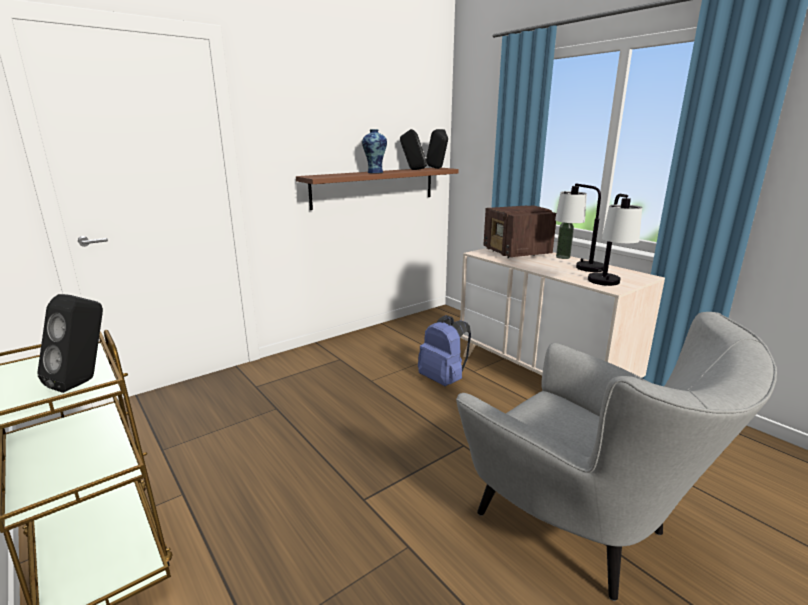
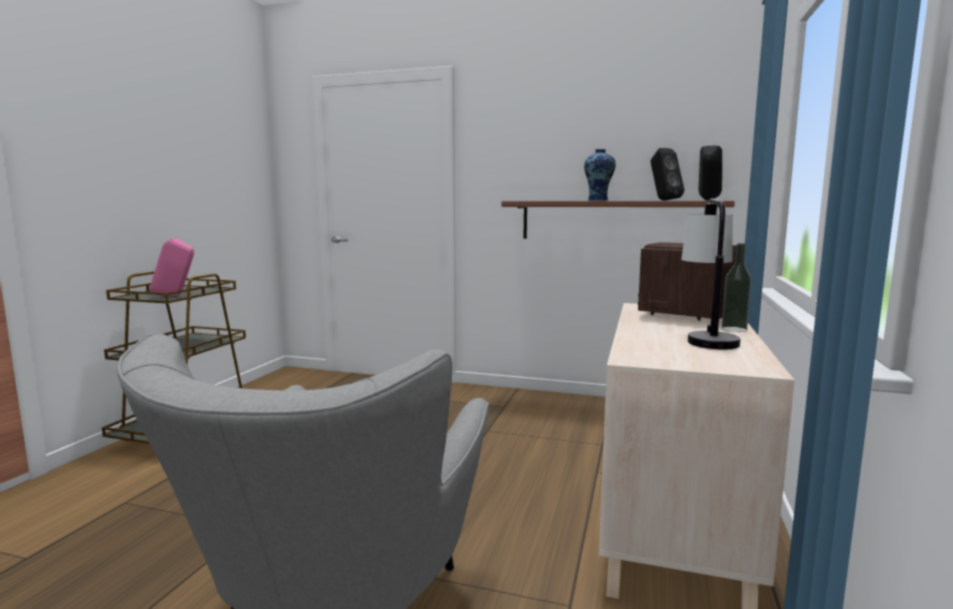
camera: 55 degrees right, 10 degrees down
black speaker [37,294,103,393] -> pink speaker [150,238,194,296]
blue backpack [418,315,471,386] -> none
table lamp [588,194,642,286] -> none

